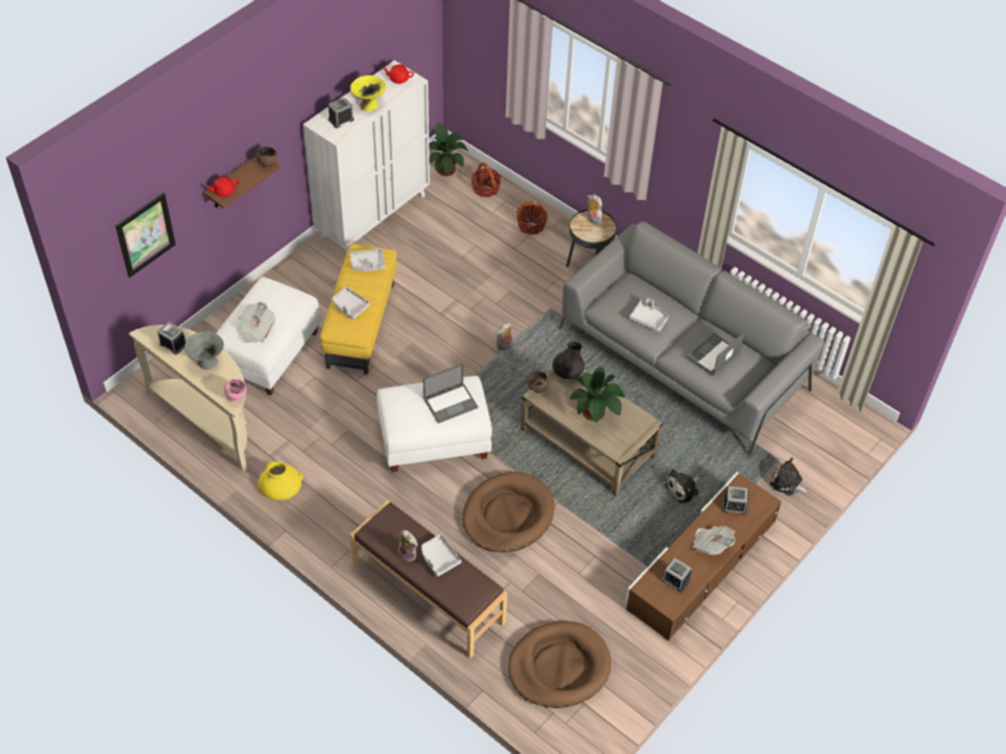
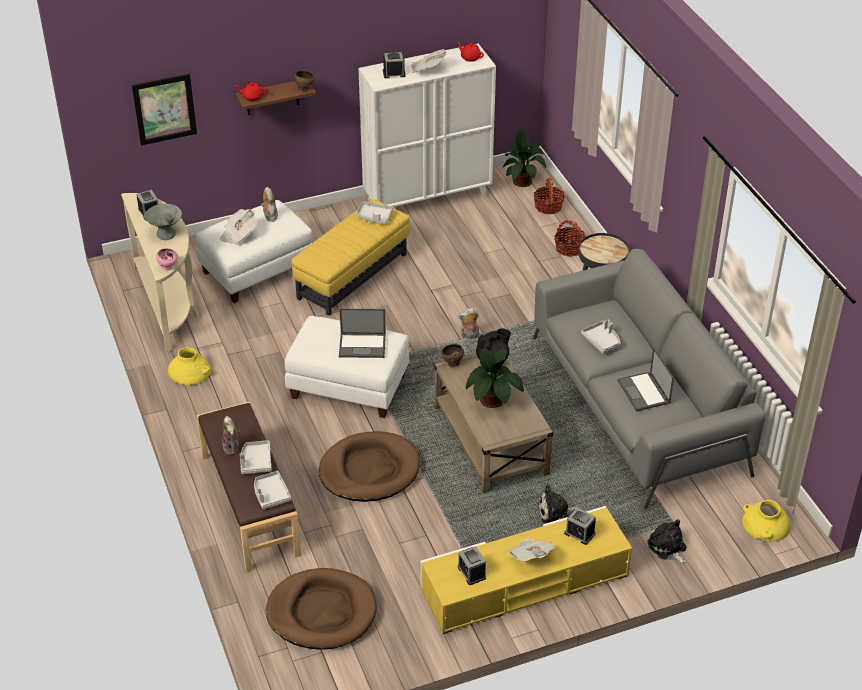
camera: 30 degrees right, 10 degrees down
grey tray [332,287,370,319] -> grey tray moved to [254,471,292,509]
yellow bowl [350,75,387,111] -> newspaper [411,49,447,73]
plush toy [587,195,604,225] -> plush toy moved to [261,187,278,222]
brown tv stand [625,472,782,641] -> yellow tv stand [421,506,632,634]
laptop [687,332,745,376] -> laptop turned 90 degrees counterclockwise [617,347,674,411]
none -> yellow vase [742,500,791,541]

